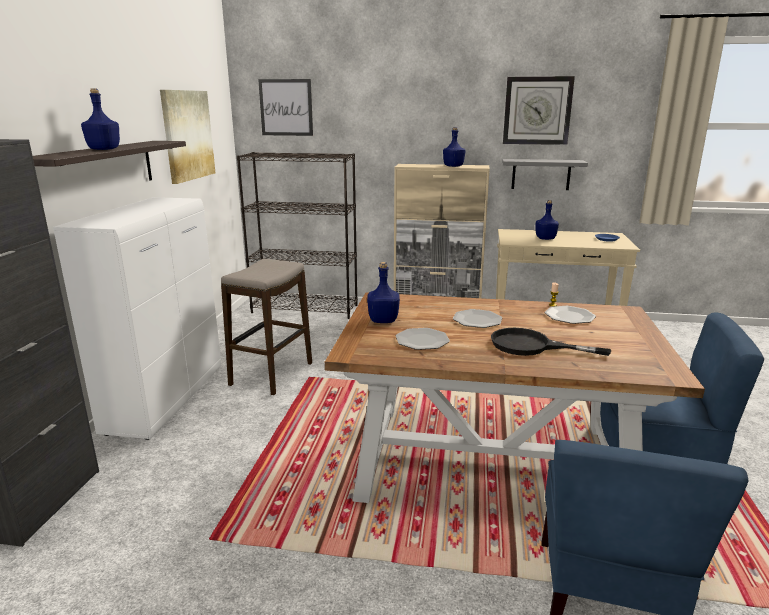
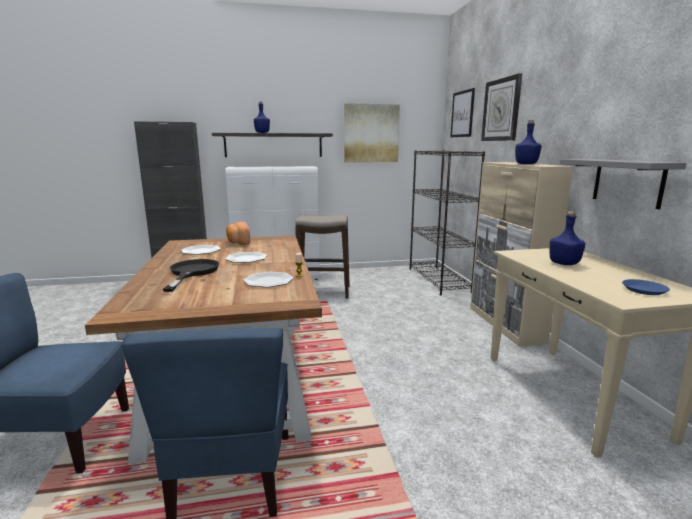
camera: 70 degrees right, 5 degrees down
blue bottle [367,262,400,323] -> bread [226,222,250,245]
wall clock [503,76,575,145] -> wall clock moved to [481,73,522,141]

